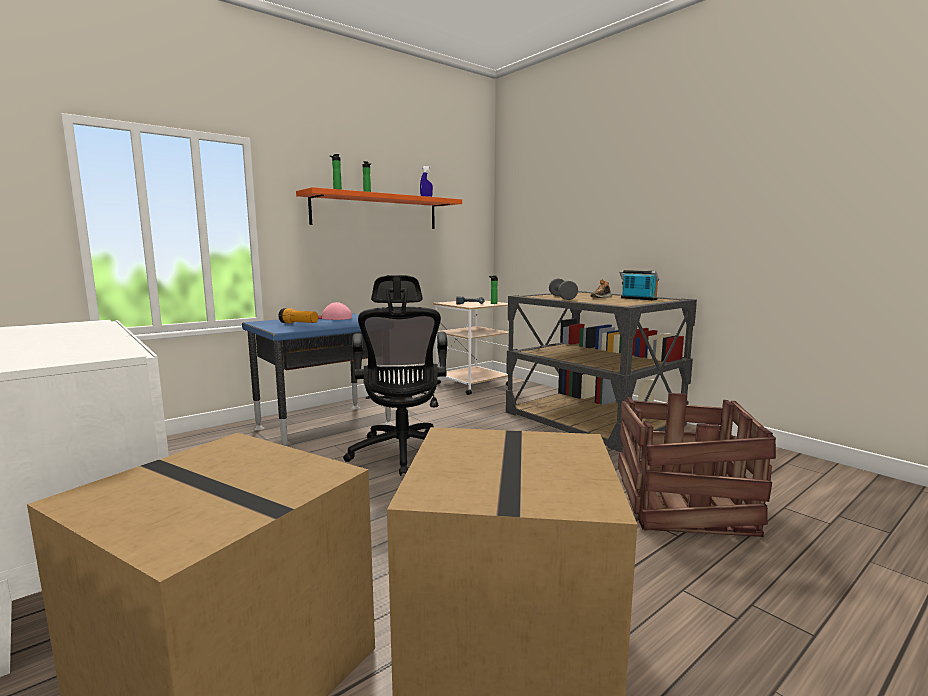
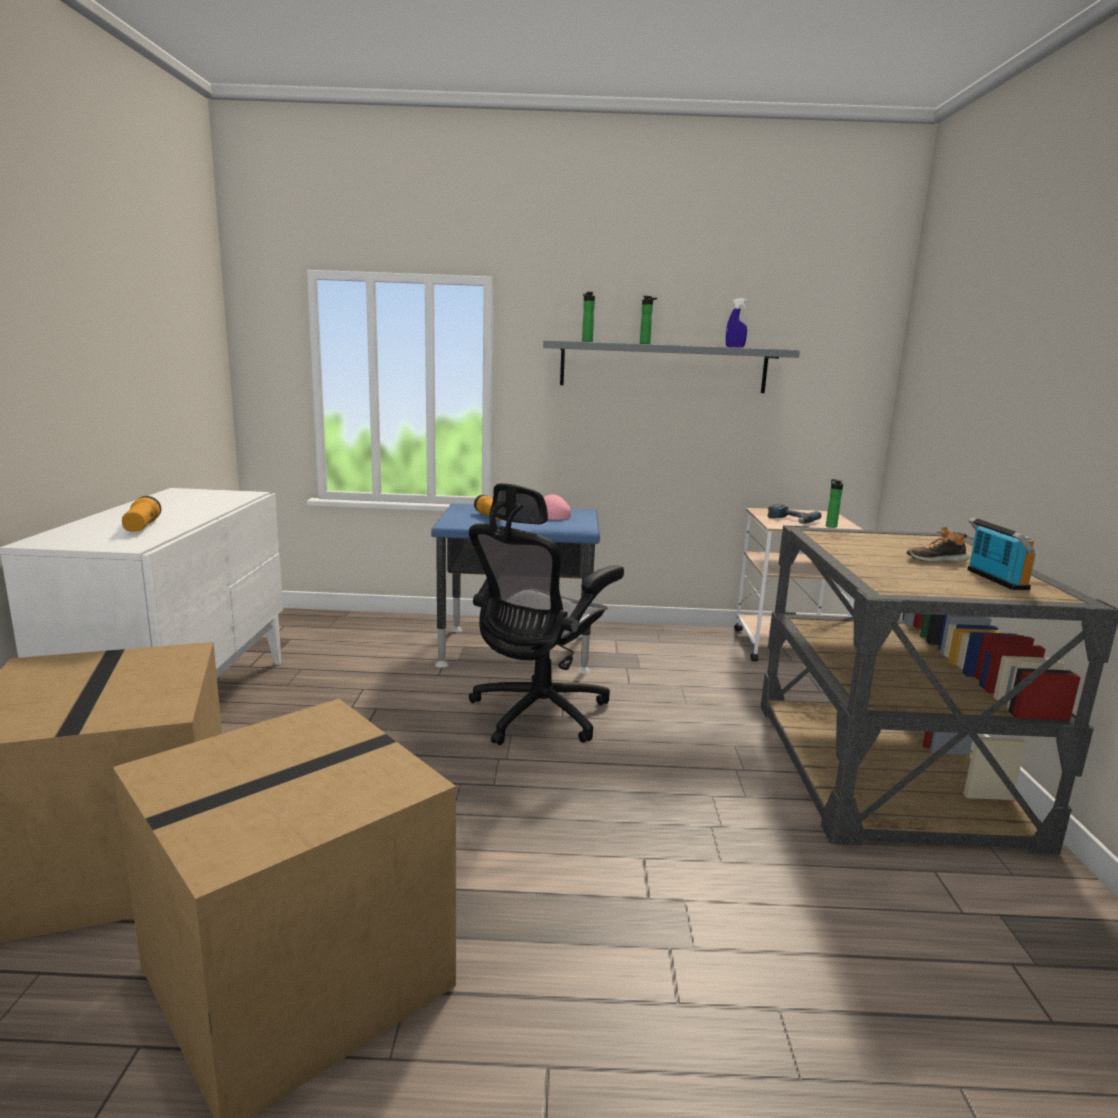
camera: 40 degrees right, 5 degrees up
orange shelf [296,187,462,229] -> grey shelf [543,340,800,393]
grey dumbbell [549,278,578,300] -> none
crate [618,393,776,537] -> none
none -> flashlight [122,496,161,531]

